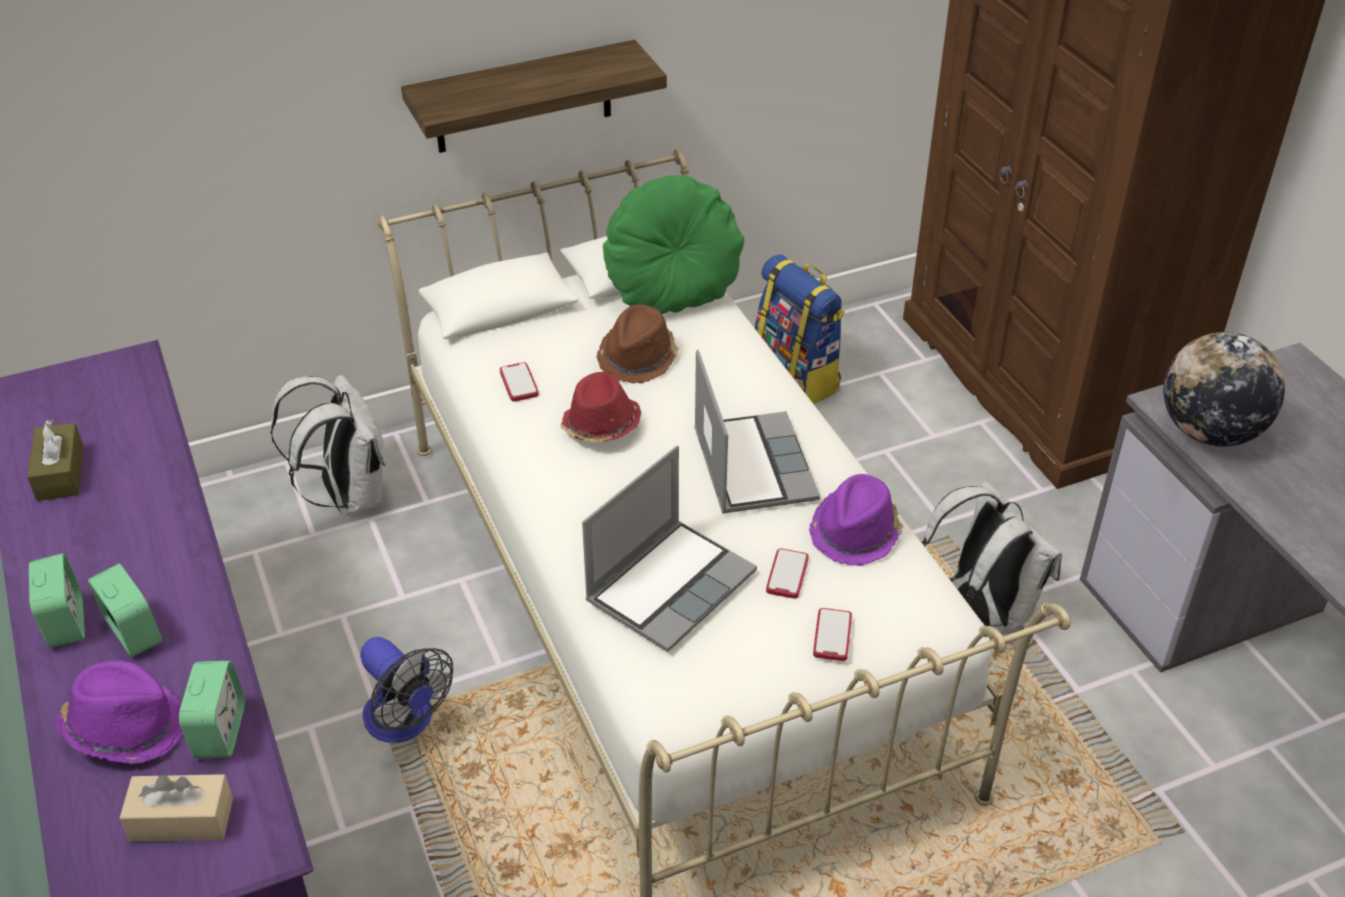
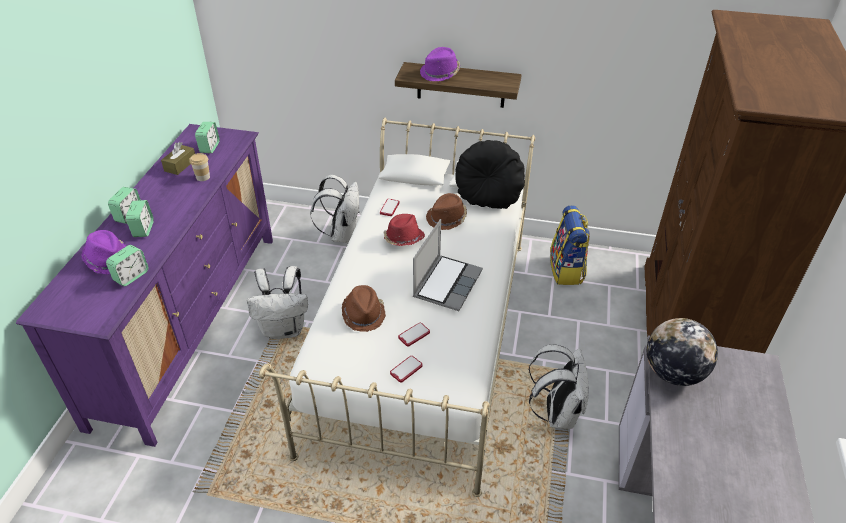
camera: 35 degrees right, 0 degrees up
beige tissue box [120,774,233,842] -> none
fan [360,637,453,743] -> white backpack [247,266,308,339]
laptop [582,446,757,652] -> brown hat [342,285,386,332]
green pillow [603,176,744,314] -> black pillow [455,140,525,209]
purple hat [809,474,903,566] -> purple hat moved to [420,47,460,81]
none -> cup [189,153,210,181]
none -> alarm clock [195,122,220,153]

